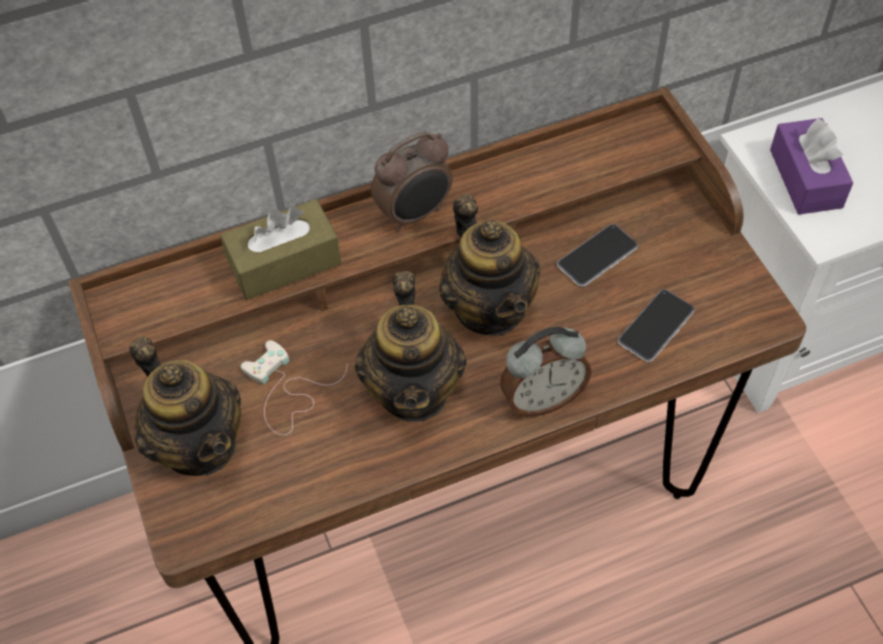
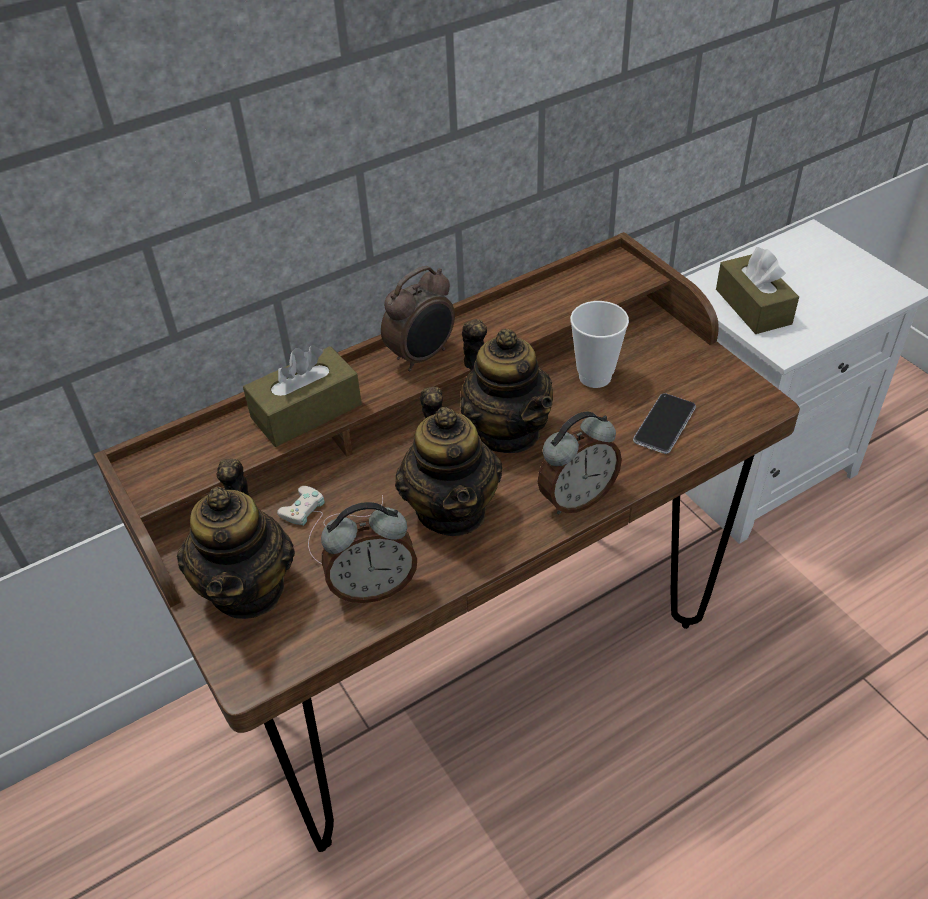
camera: 10 degrees left, 10 degrees down
teapot [129,336,241,476] -> teapot turned 45 degrees clockwise [177,459,295,619]
phone [557,224,638,287] -> cup [570,301,629,388]
purple tissue box [770,118,853,215] -> brown tissue box [716,247,799,334]
none -> alarm clock [321,502,417,603]

